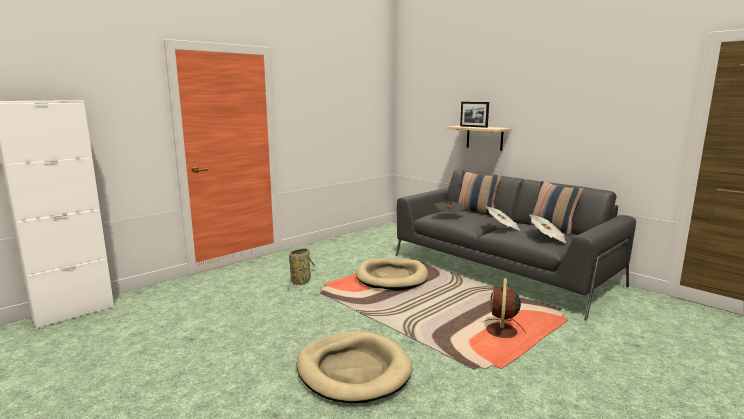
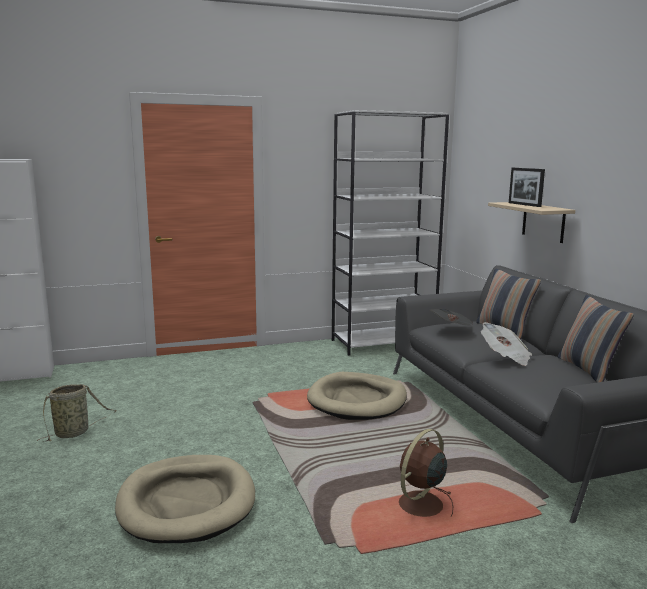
camera: 25 degrees right, 0 degrees up
basket [288,248,315,288] -> basket moved to [37,384,117,442]
newspaper [530,214,566,243] -> none
none -> white bookcase [332,110,449,356]

